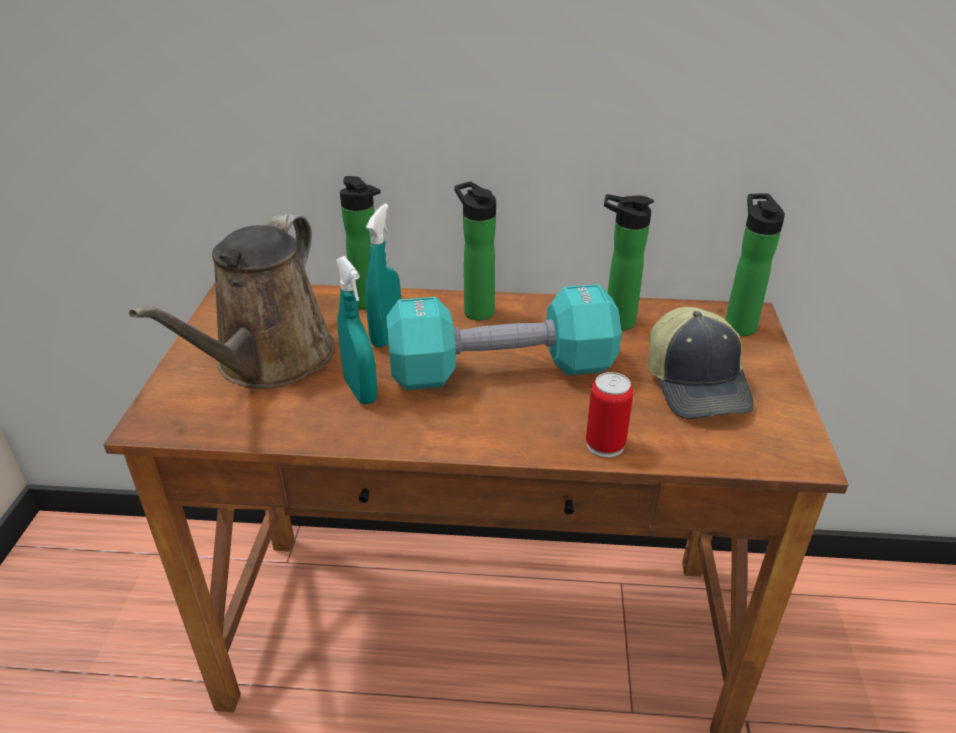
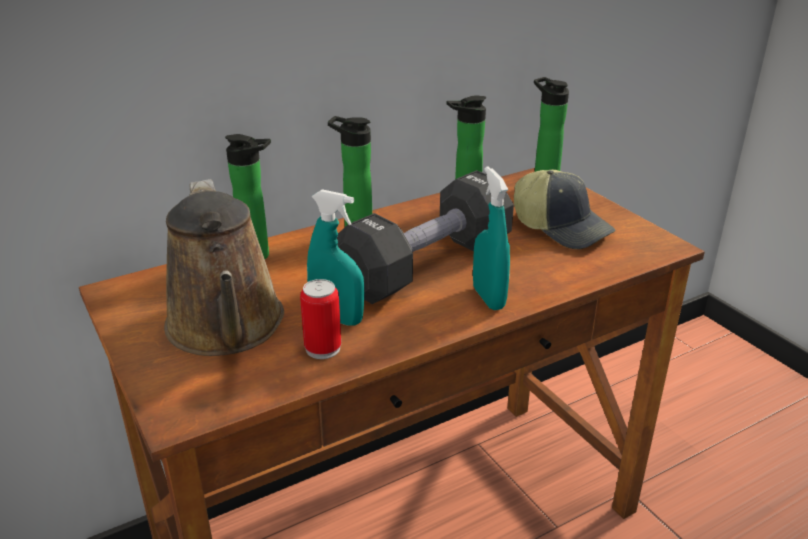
camera: 35 degrees left, 5 degrees down
turquoise spray bottle [366,203,401,348] -> turquoise spray bottle moved to [473,166,510,310]
turquoise dumbbell [386,284,622,390] -> black dumbbell [337,170,514,304]
can [586,372,633,458] -> can moved to [300,279,341,359]

